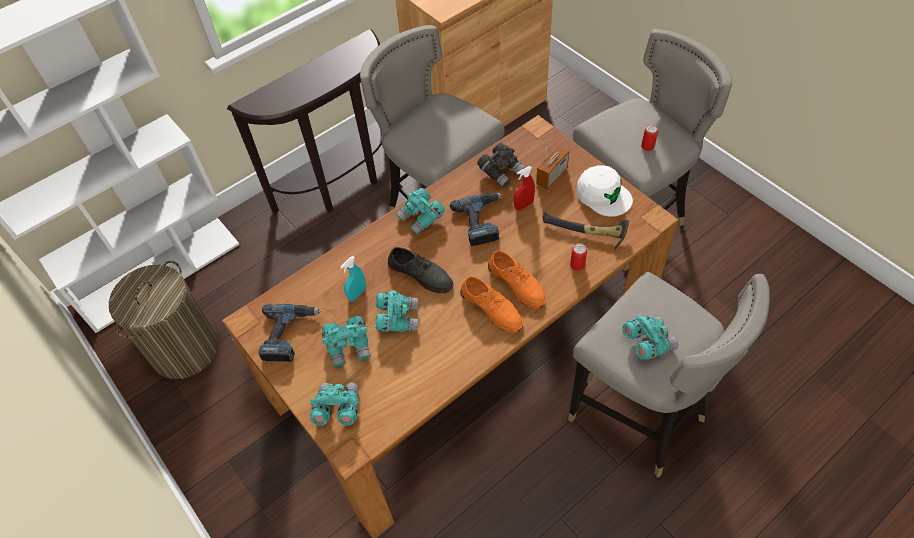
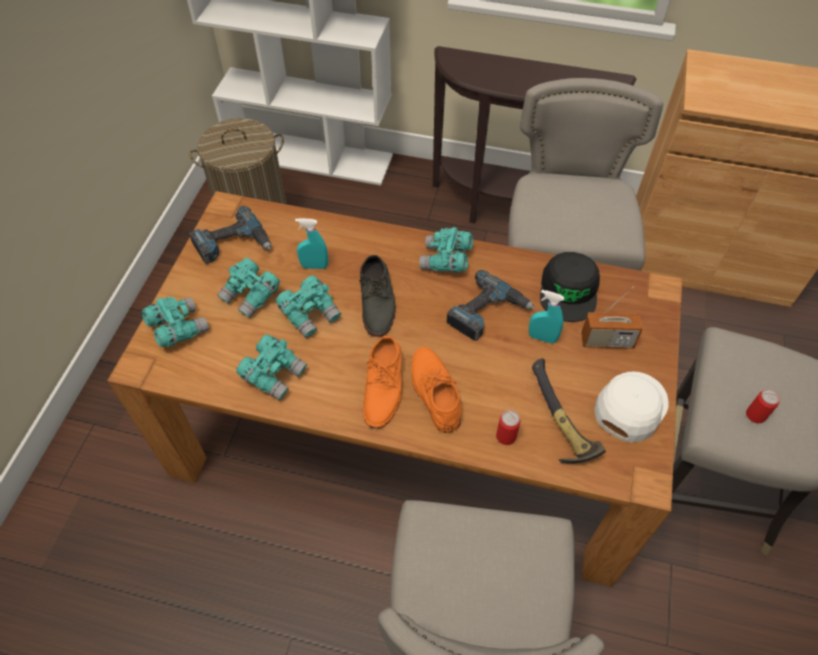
camera: 50 degrees right, 0 degrees up
grey binoculars [477,143,525,187] -> black cap [540,252,600,322]
orange shoe [488,250,546,309] -> orange shoe turned 150 degrees clockwise [411,347,462,433]
red spray bottle [514,166,535,210] -> turquoise spray bottle [529,290,564,344]
white cap [576,165,633,216] -> white cap turned 150 degrees counterclockwise [594,372,669,443]
turquoise binoculars [622,315,678,360] -> turquoise binoculars moved to [236,334,307,400]

